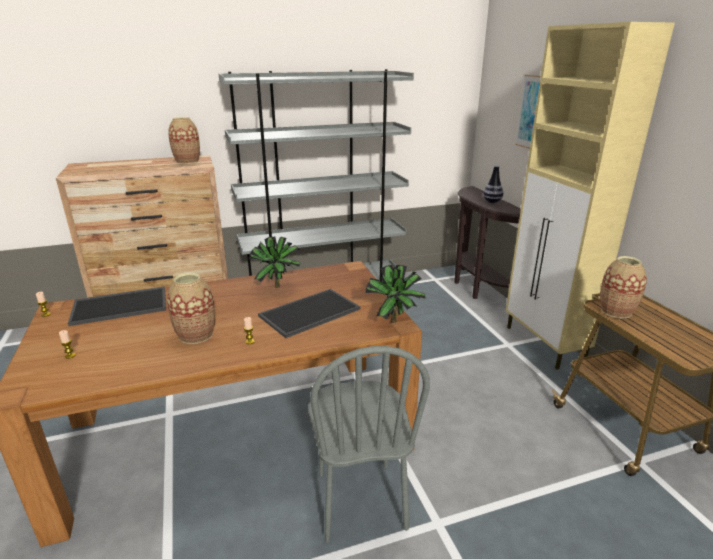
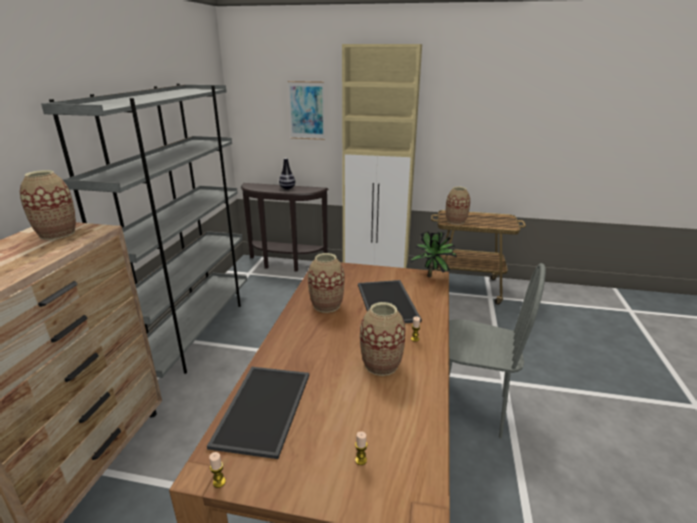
camera: 60 degrees left, 0 degrees up
potted plant [249,237,301,288] -> vase [308,253,345,313]

